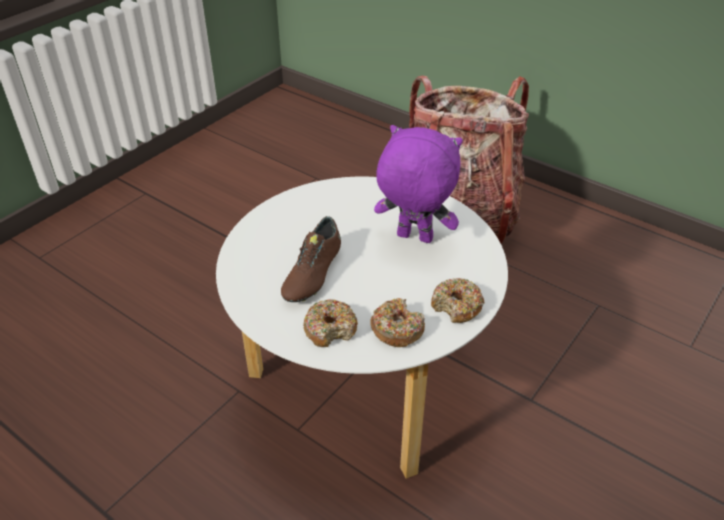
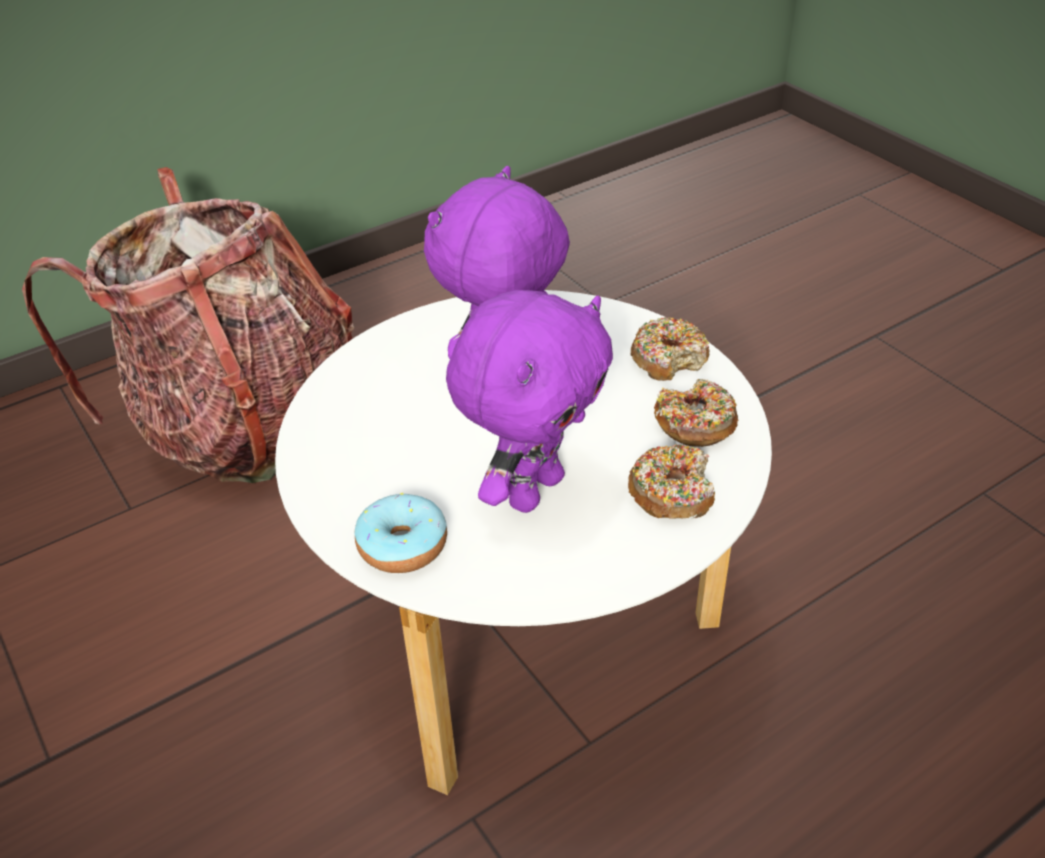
camera: 70 degrees left, 0 degrees up
brown shoe [281,216,341,302] -> purple plush toy [446,290,613,513]
none -> donut [354,493,447,573]

